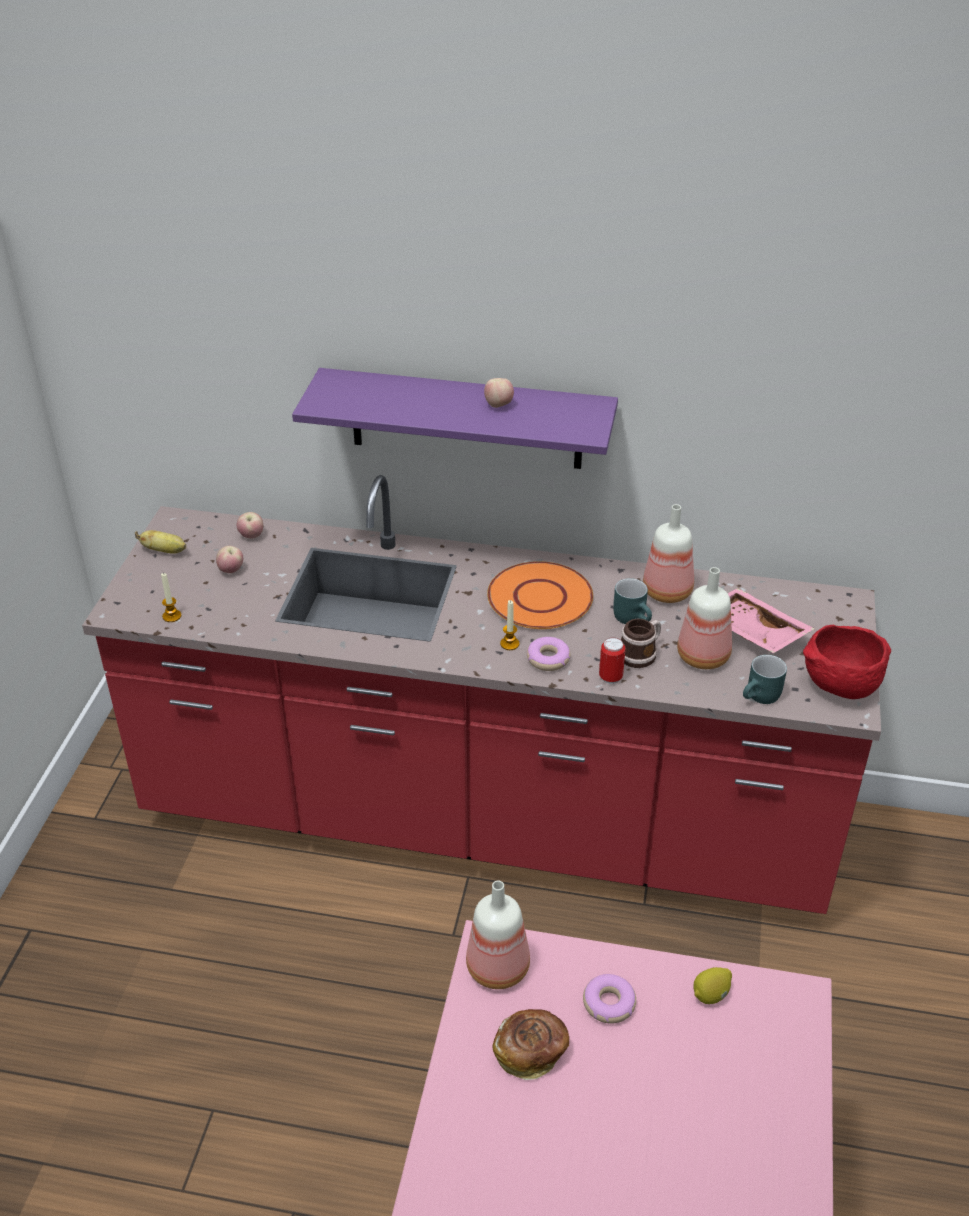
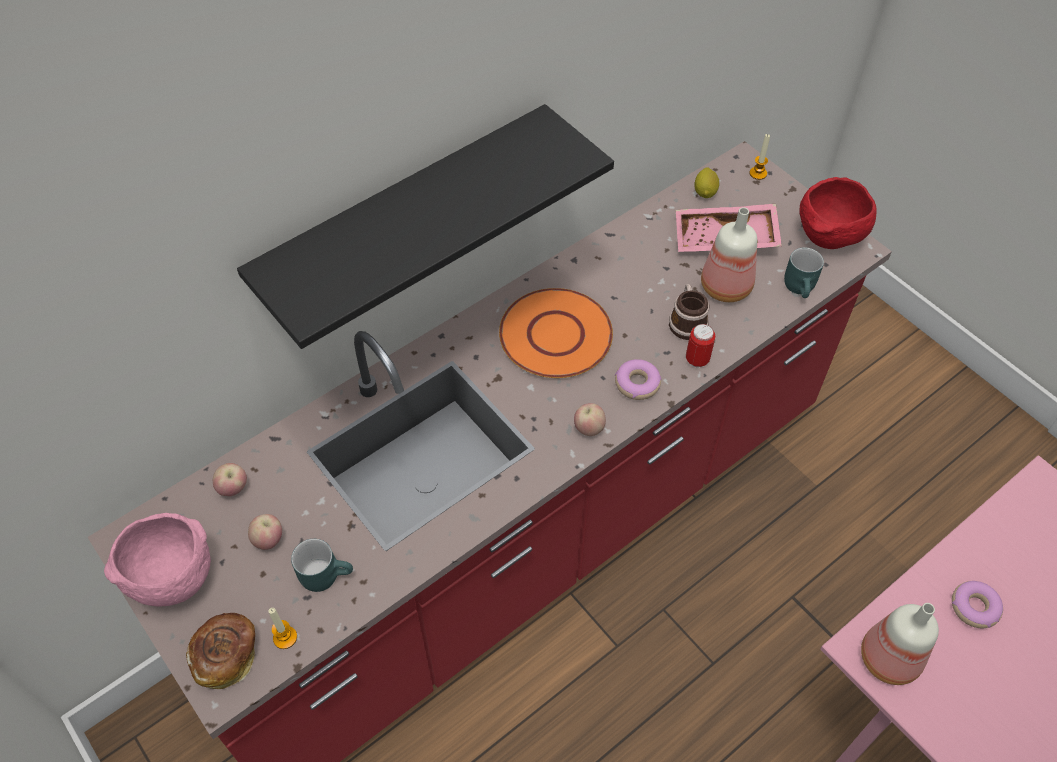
camera: 50 degrees left, 15 degrees up
banana [135,530,186,554] -> pink bowl [104,513,211,606]
purple shelf [292,368,618,469] -> black shelf [237,104,614,349]
apple [484,378,514,408] -> apple moved to [574,403,606,436]
bread [492,1009,569,1080] -> bread moved to [186,613,255,689]
candle [500,600,519,650] -> candle moved to [749,134,770,180]
turquoise mug [613,578,652,624] -> turquoise mug moved to [291,539,353,592]
bottle [643,504,694,603] -> none
lemon [693,967,732,1004] -> lemon moved to [694,168,720,198]

